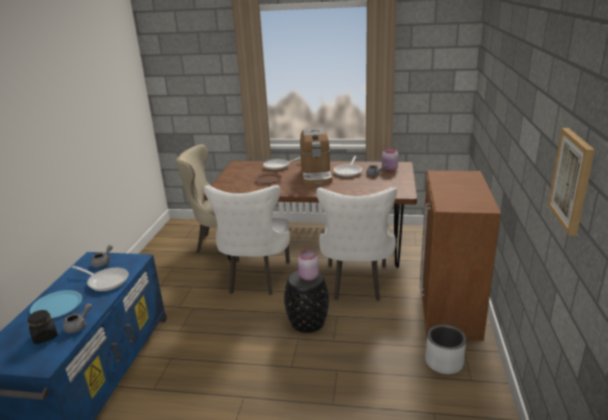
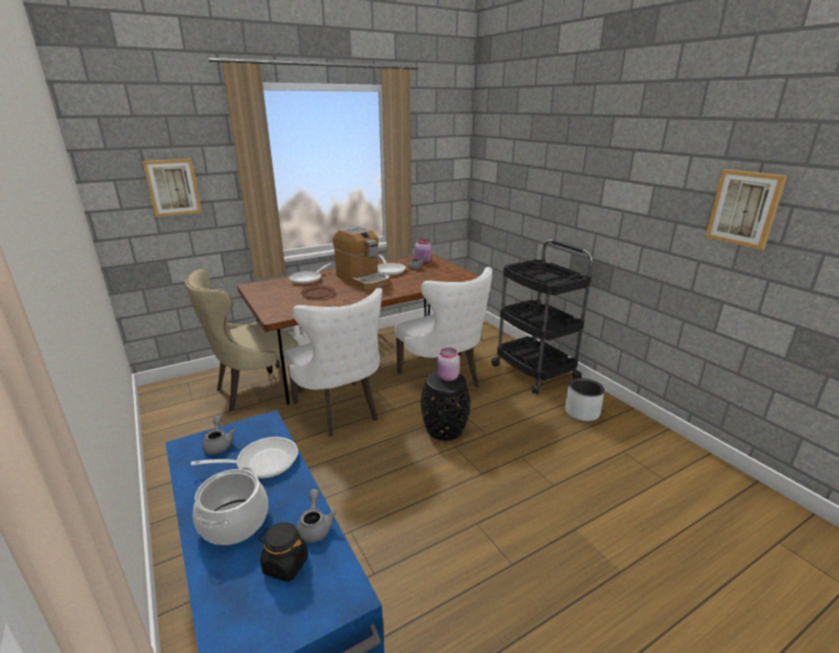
camera: 40 degrees left, 0 degrees up
blue plate [30,290,82,318] -> cooking pot [193,467,268,545]
brown cabinet [420,171,501,341] -> black cart [491,239,593,394]
none -> picture [142,159,202,217]

